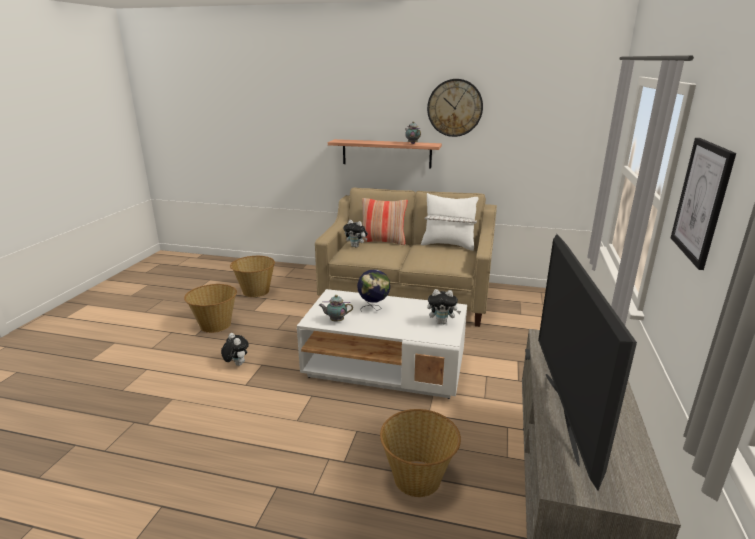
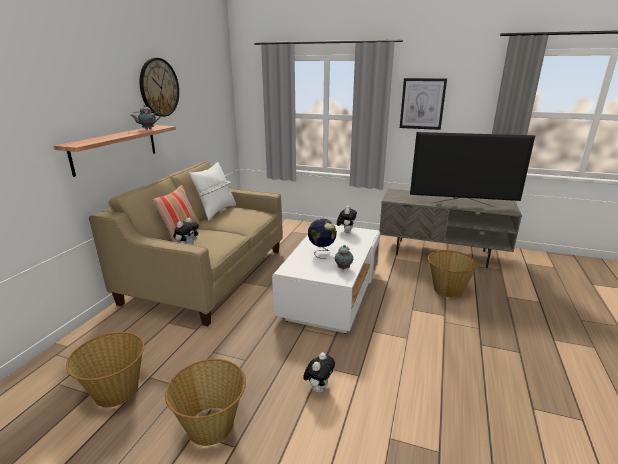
camera: 85 degrees left, 0 degrees up
plush toy [221,333,249,366] -> plush toy turned 150 degrees clockwise [303,352,335,392]

